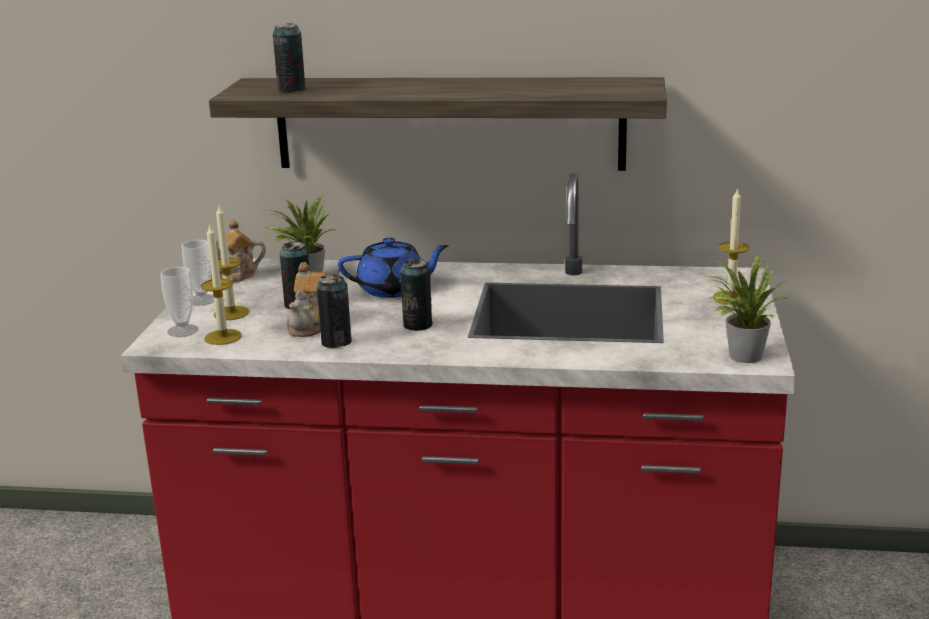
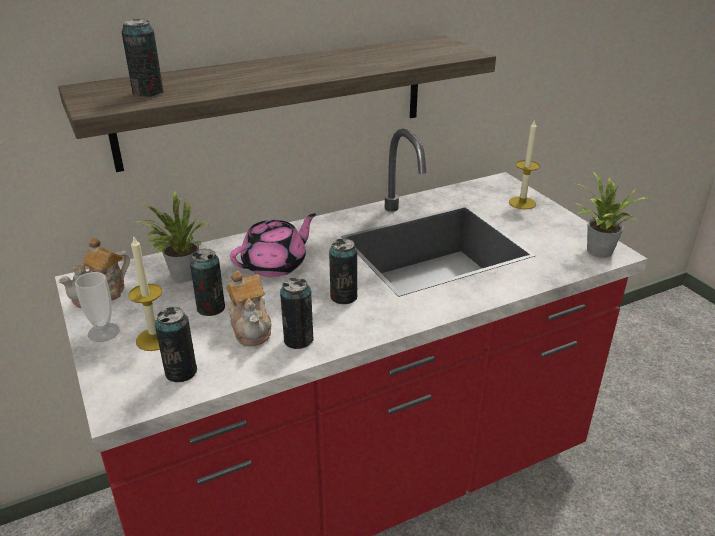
camera: 35 degrees left, 10 degrees up
cup [161,267,198,337] -> none
candle [201,225,242,345] -> can [155,307,197,382]
blue teapot [338,238,449,298] -> pink teapot [230,213,316,277]

